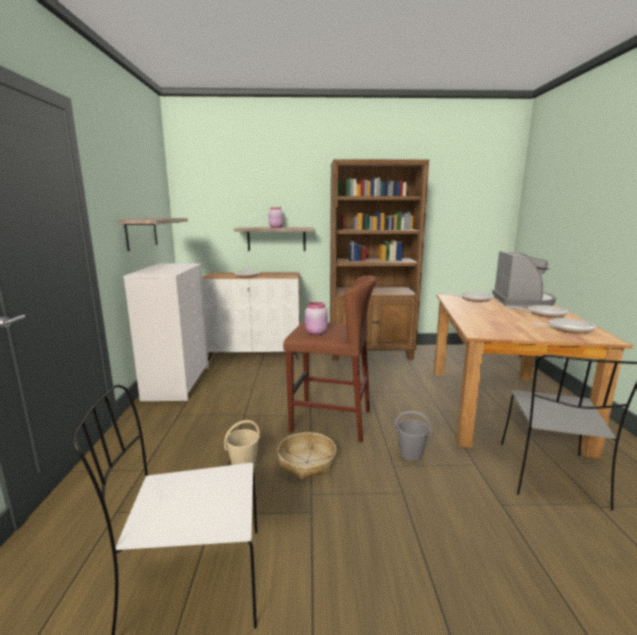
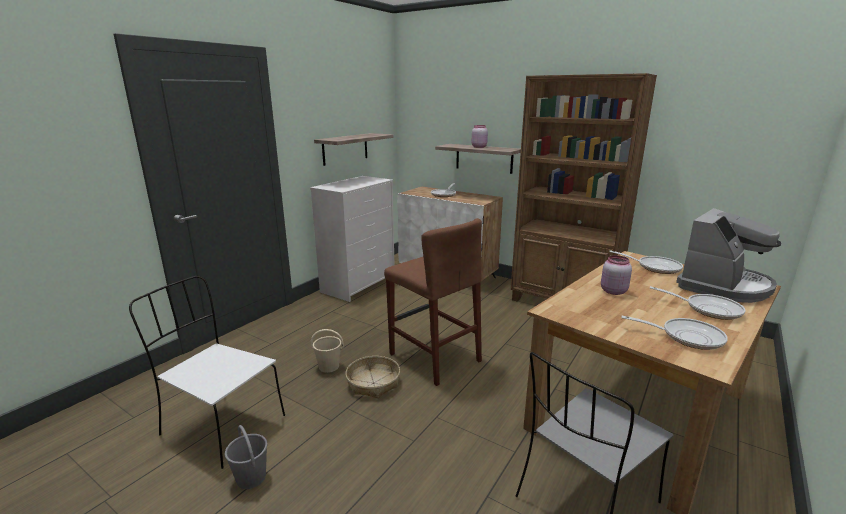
camera: 35 degrees right, 5 degrees up
pink jar [305,302,328,335] -> pink jar moved to [601,255,632,295]
grey bucket [395,411,432,461] -> grey bucket moved to [225,425,267,489]

